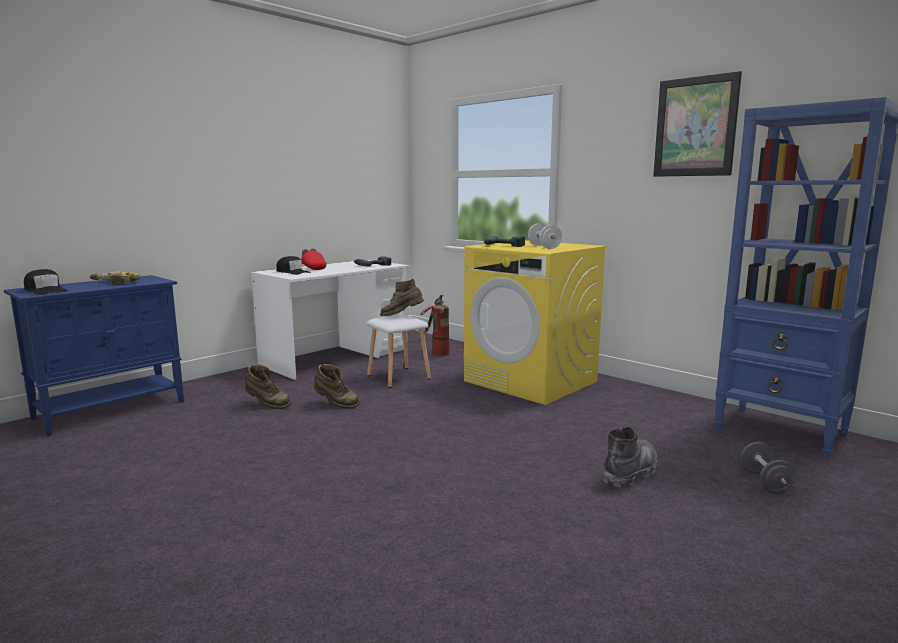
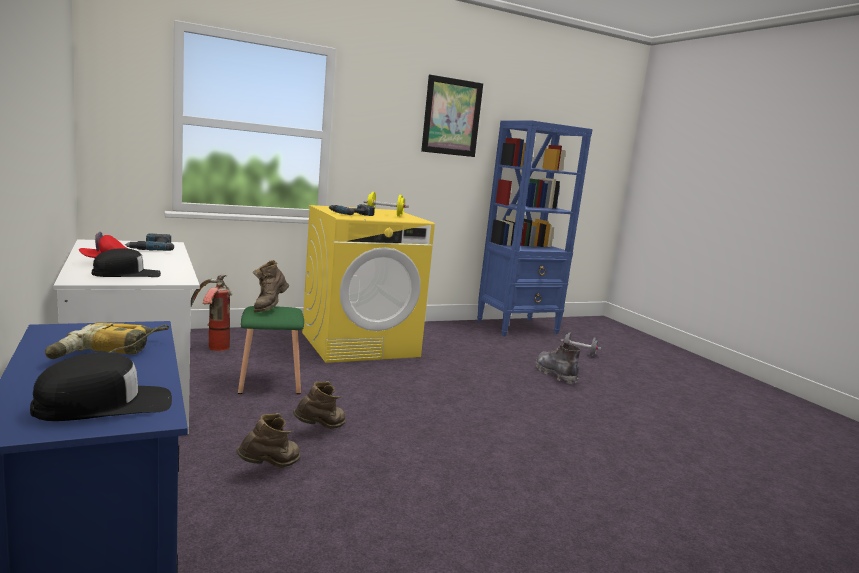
camera: 70 degrees left, 0 degrees up
white stool [367,315,431,388] -> green stool [238,306,304,394]
white dumbbell [528,223,562,249] -> yellow dumbbell [364,192,409,217]

